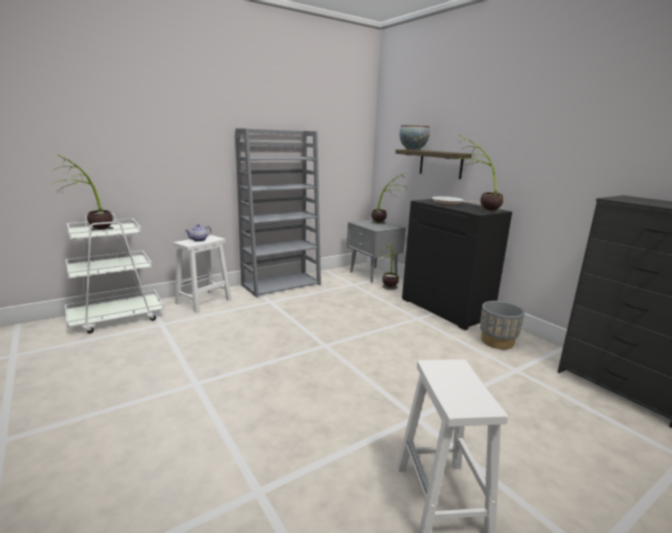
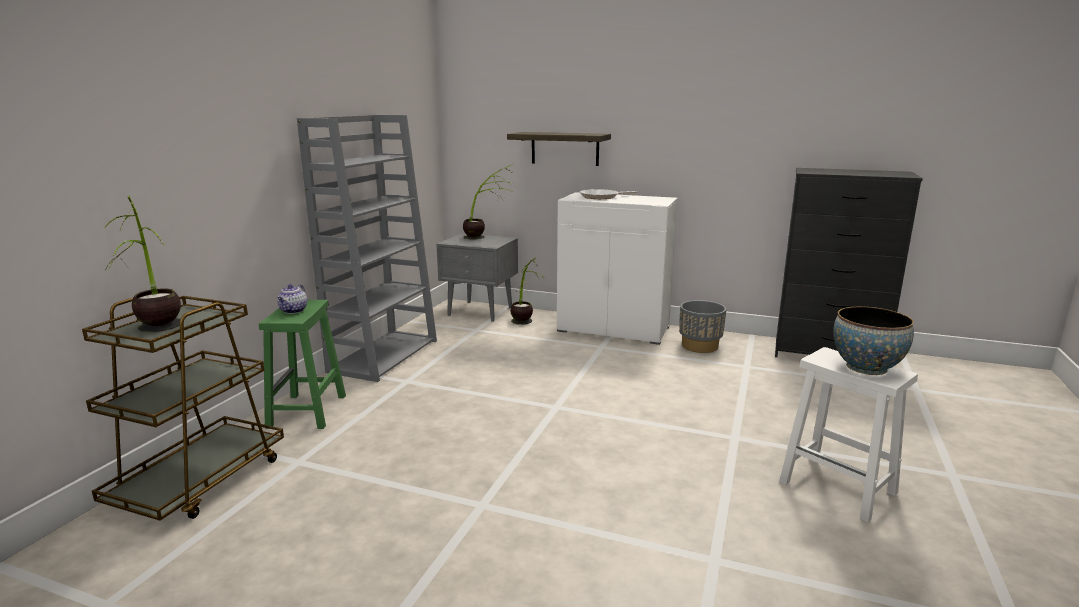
camera: 35 degrees left, 0 degrees up
white cart [65,213,164,333] -> brown cart [82,296,284,521]
white stool [173,235,231,313] -> green stool [259,300,346,429]
bowl [399,125,430,150] -> bowl moved to [833,306,914,375]
black cabinet [402,199,512,330] -> white cabinet [557,192,678,345]
potted plant [455,135,503,213] -> none

